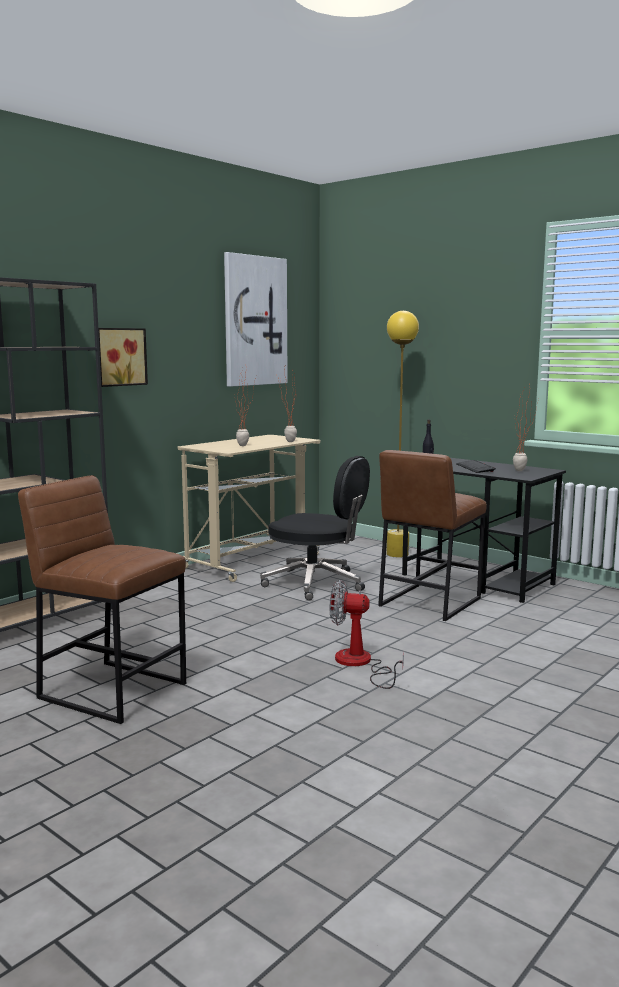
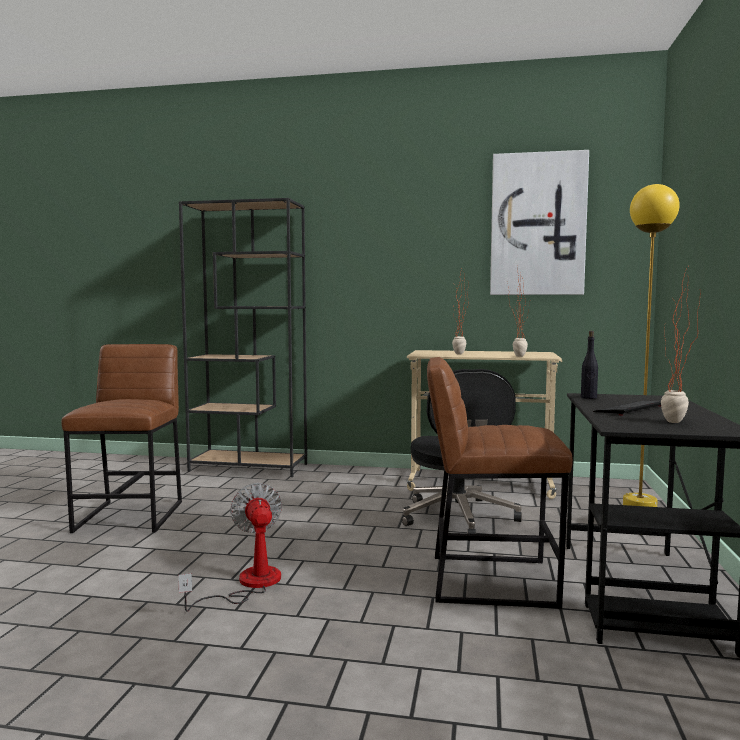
camera: 60 degrees right, 5 degrees down
picture [98,328,148,387] -> none

